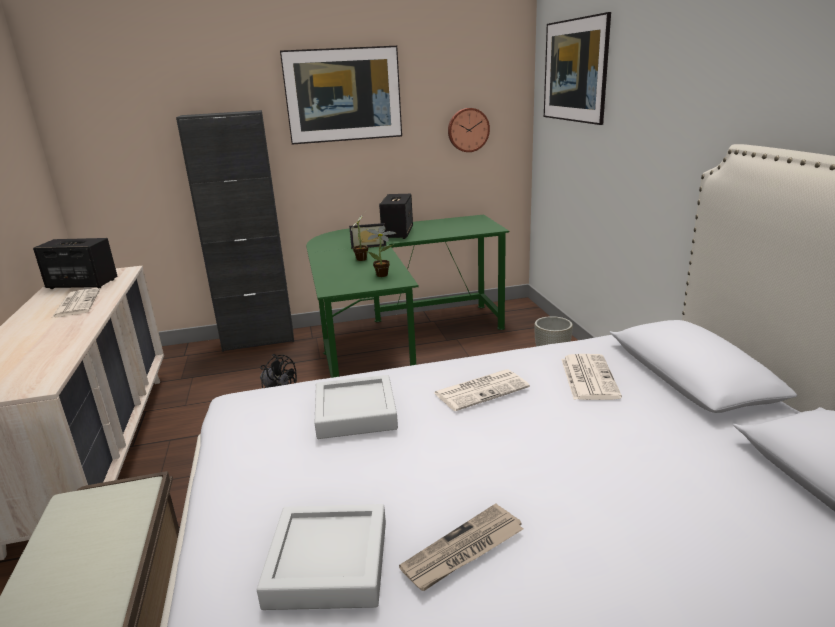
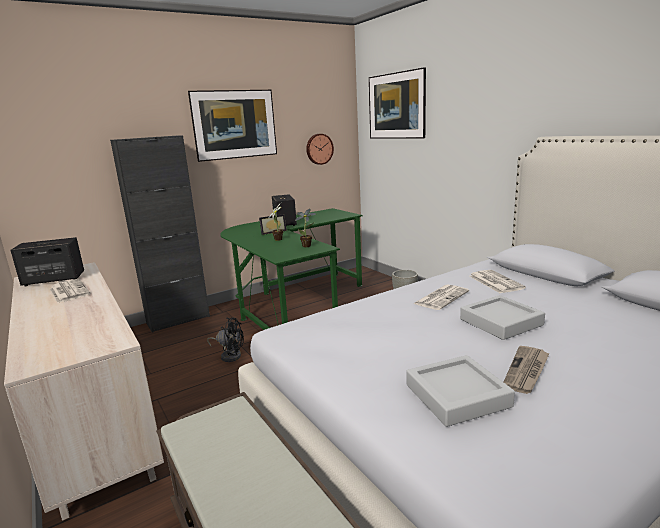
camera: 20 degrees left, 5 degrees down
grey tray [315,375,398,439] -> grey tray moved to [460,295,545,340]

